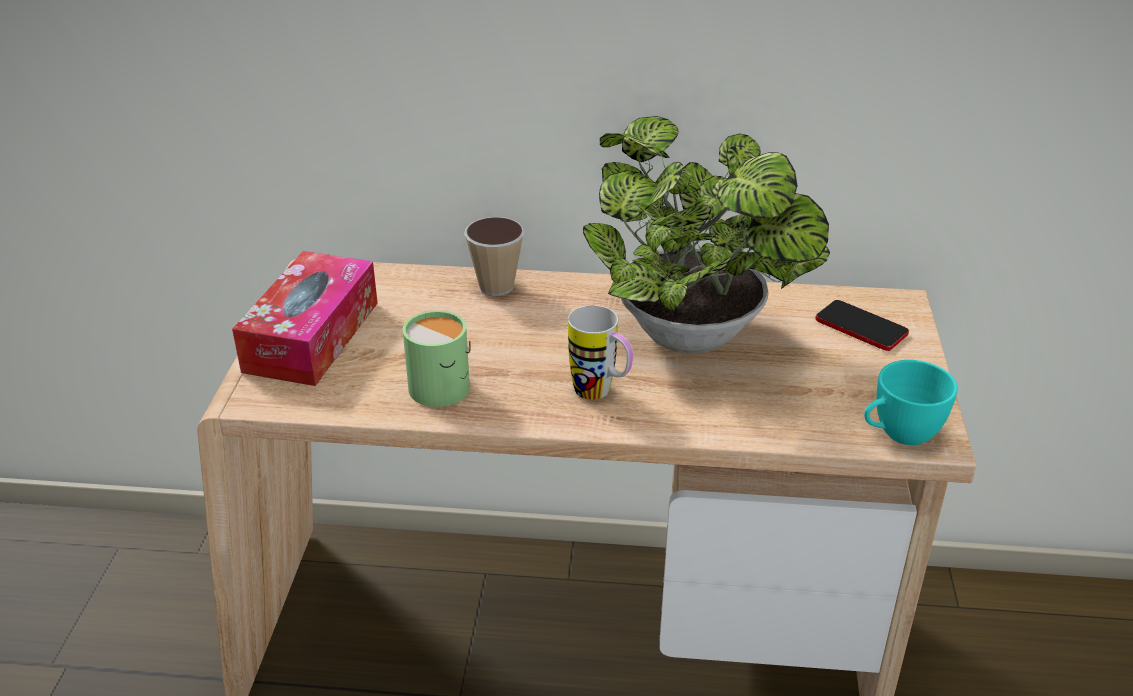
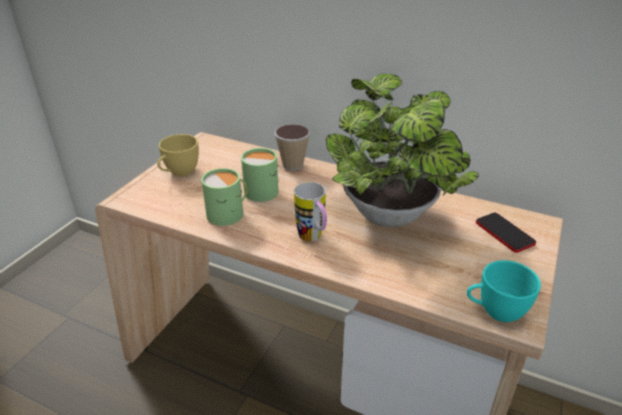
camera: 20 degrees right, 0 degrees up
tissue box [232,251,378,386] -> yellow cup [157,134,199,176]
none -> green mug [241,148,279,202]

